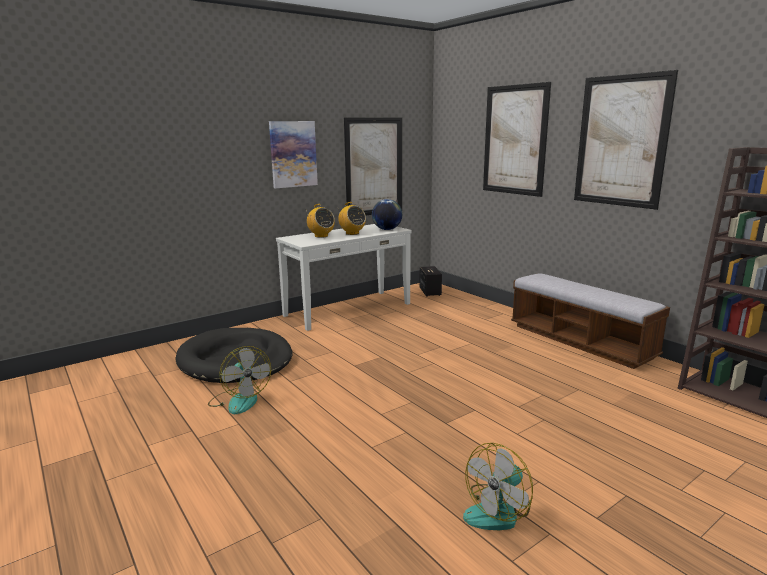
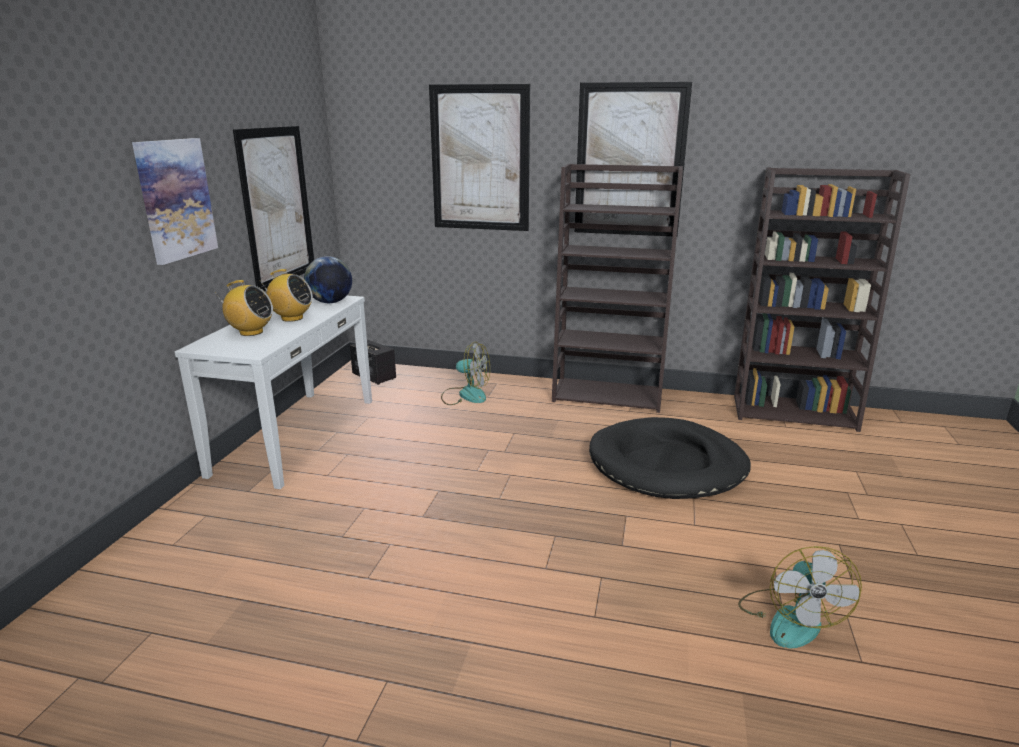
camera: 40 degrees left, 5 degrees up
black dog bed [175,328,292,383] -> black dog bed moved to [589,417,751,499]
fan [208,346,271,414] -> fan moved to [441,342,490,405]
bench [511,273,670,369] -> brown bookcase [552,164,683,413]

